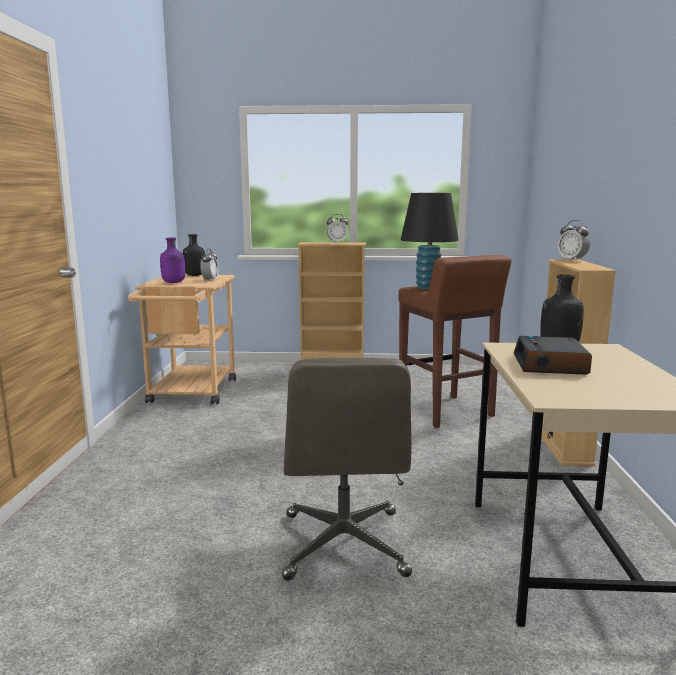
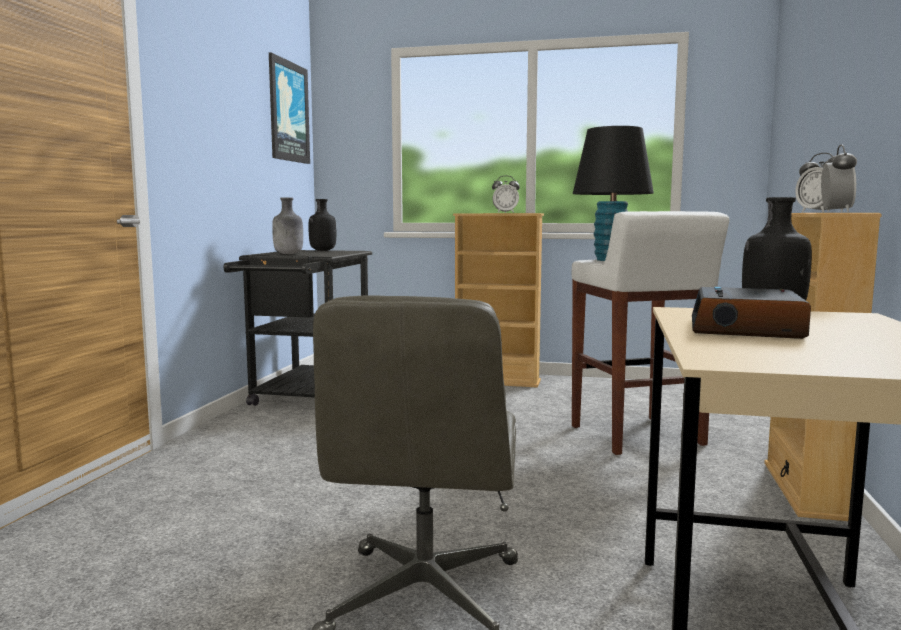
camera: 10 degrees right, 5 degrees down
beige cart [128,275,236,404] -> black cart [224,250,372,406]
purple bottle [160,238,185,283] -> grey bottle [272,197,303,254]
alarm clock [200,249,219,282] -> alarm clock moved to [821,144,857,212]
brown stool [399,255,512,428] -> white stool [571,211,730,455]
none -> picture [269,52,310,164]

